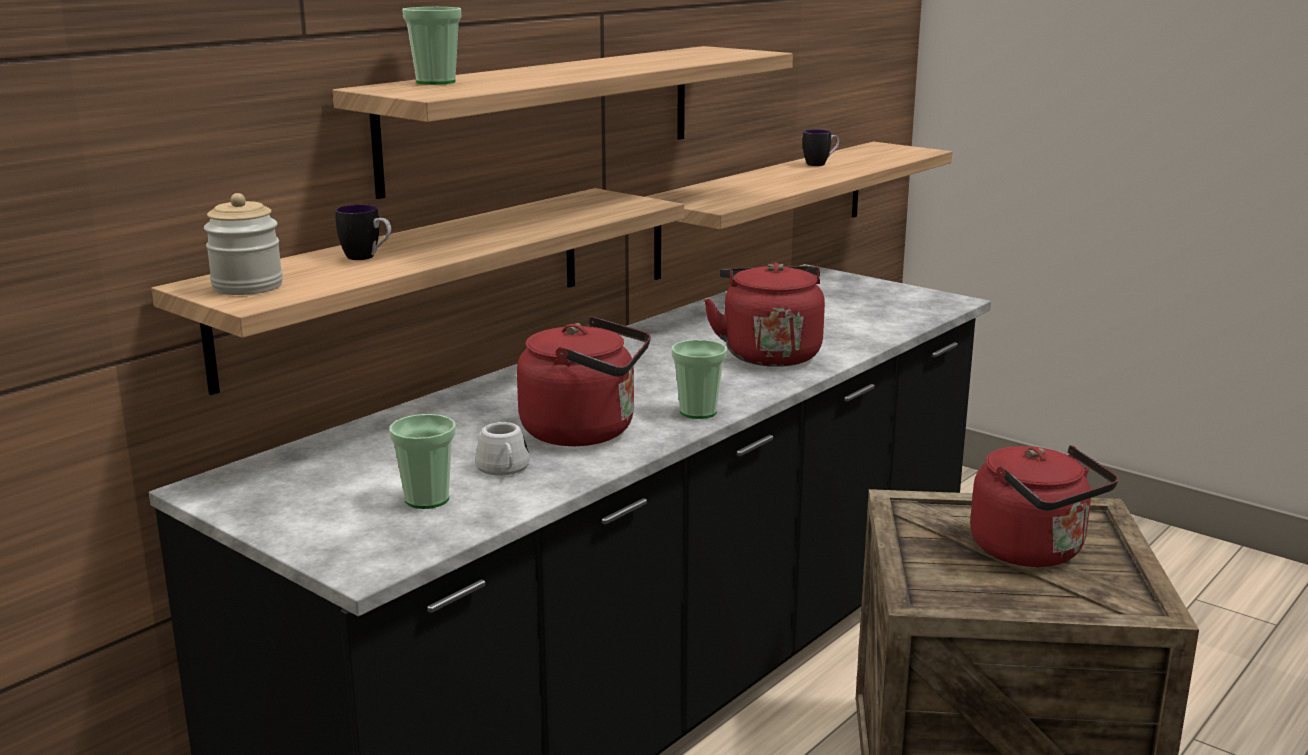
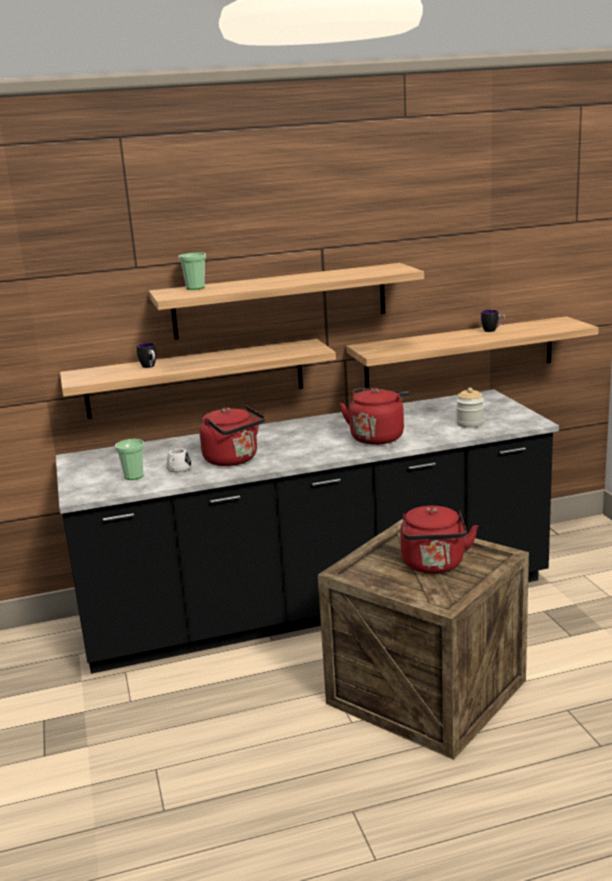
camera: 35 degrees right, 0 degrees up
jar [204,193,283,295] -> jar moved to [456,388,484,428]
cup [672,340,727,419] -> none

